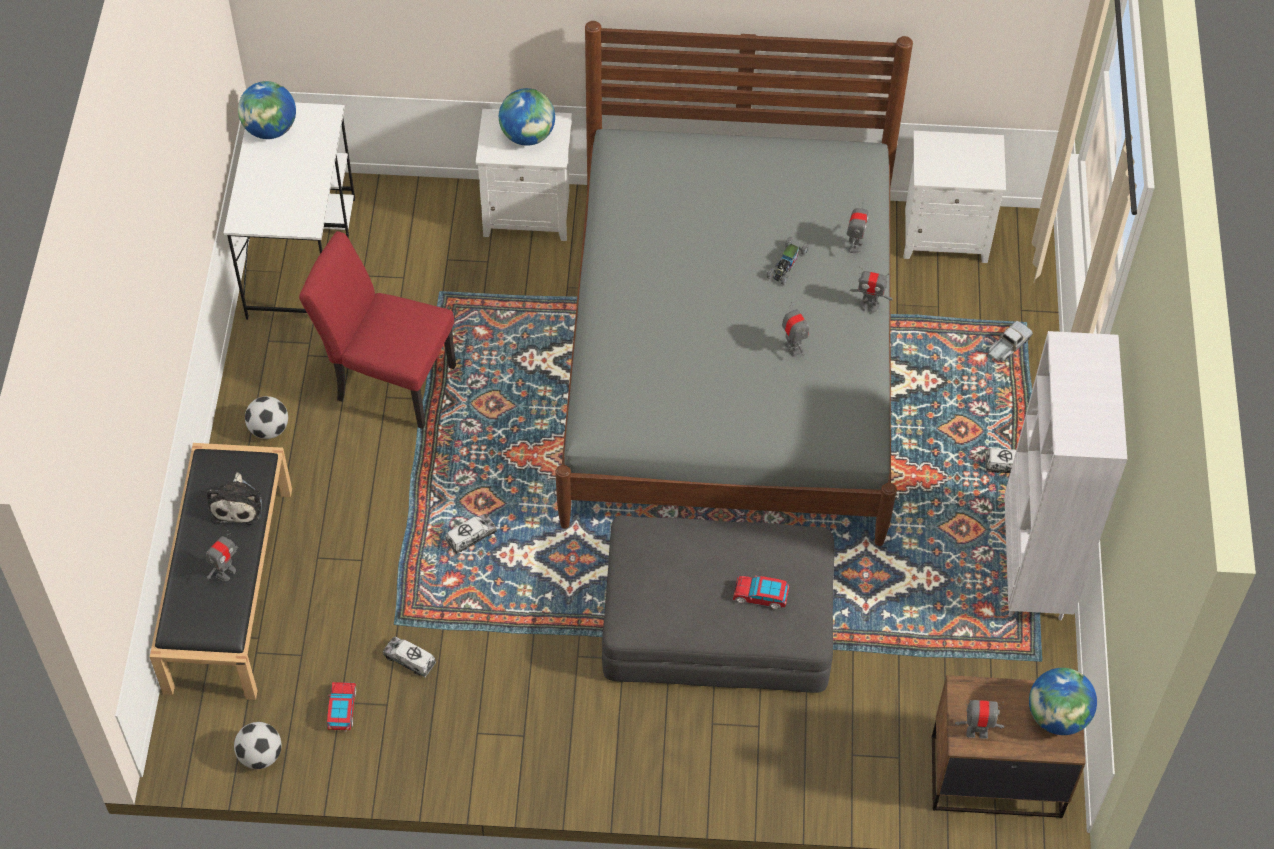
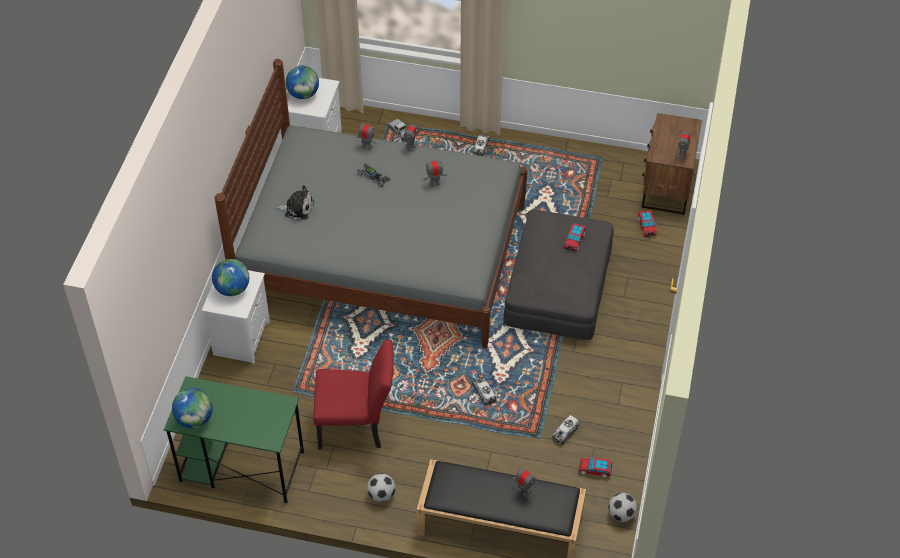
camera: 80 degrees left, 5 degrees down
plush toy [207,472,262,525] -> plush toy moved to [276,185,314,220]
white desk [224,102,355,320] -> green desk [164,376,304,503]
red chair [299,231,456,429] -> red chair turned 120 degrees counterclockwise [313,340,394,449]
white bookcase [1004,331,1127,620] -> none
globe [1029,668,1097,735] -> globe moved to [286,66,319,99]
none -> toy car [638,210,657,237]

